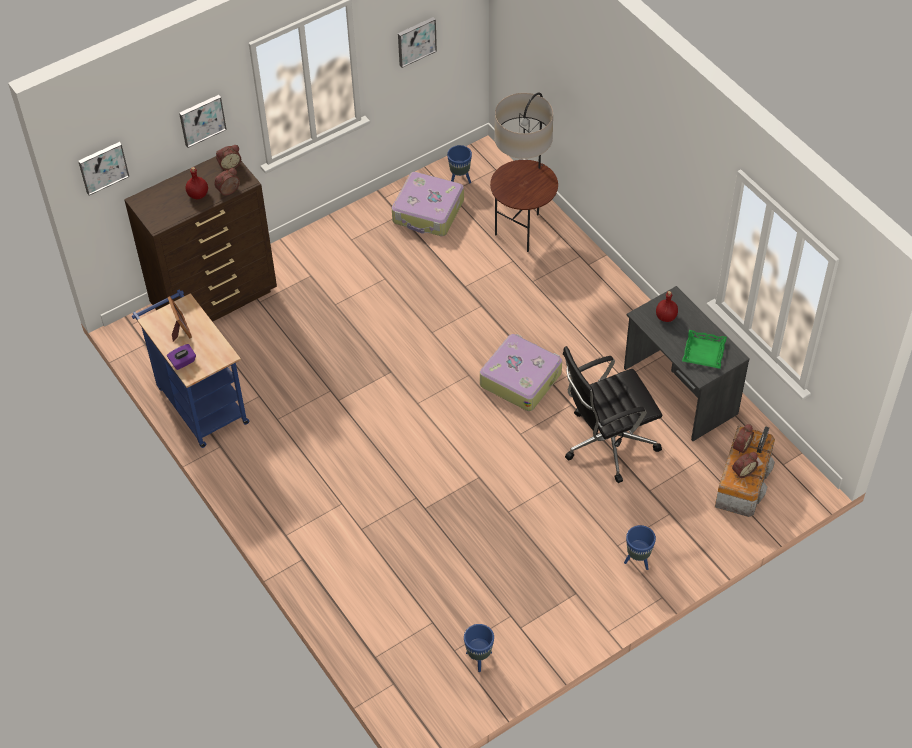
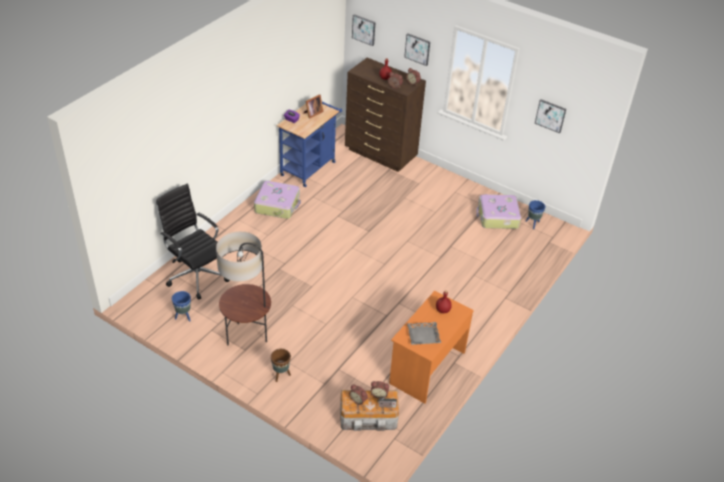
camera: 65 degrees right, 10 degrees down
suitcase [480,334,562,411] -> suitcase moved to [254,181,301,219]
floor lamp [490,93,558,252] -> floor lamp moved to [216,231,271,345]
black office chair [563,346,662,483] -> black office chair moved to [156,184,230,300]
grey desk [624,286,750,441] -> orange desk [389,291,474,404]
blue planter [624,525,656,570] -> brown planter [271,349,291,382]
green tray [682,330,727,369] -> grey tray [407,322,441,345]

